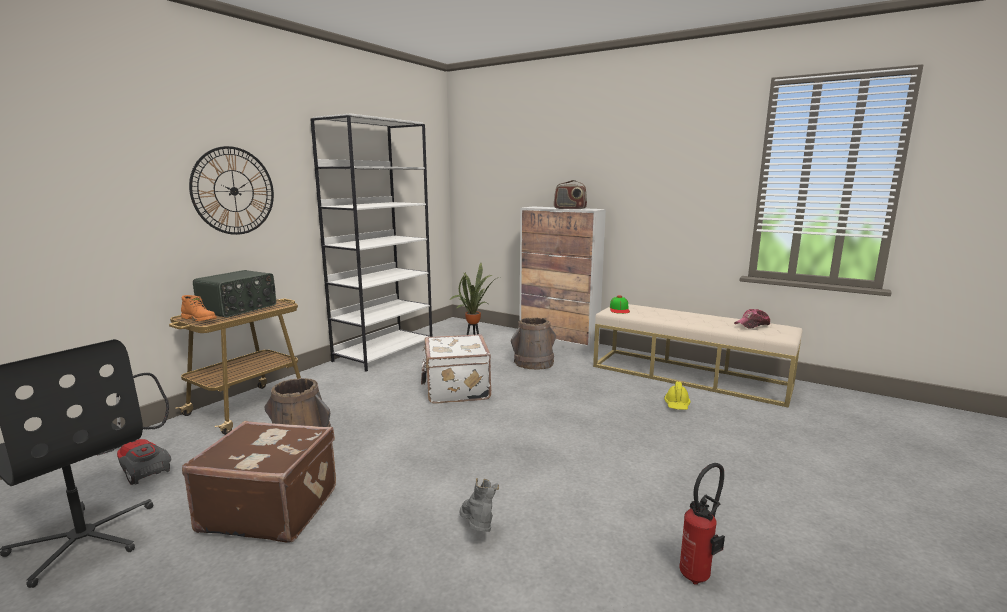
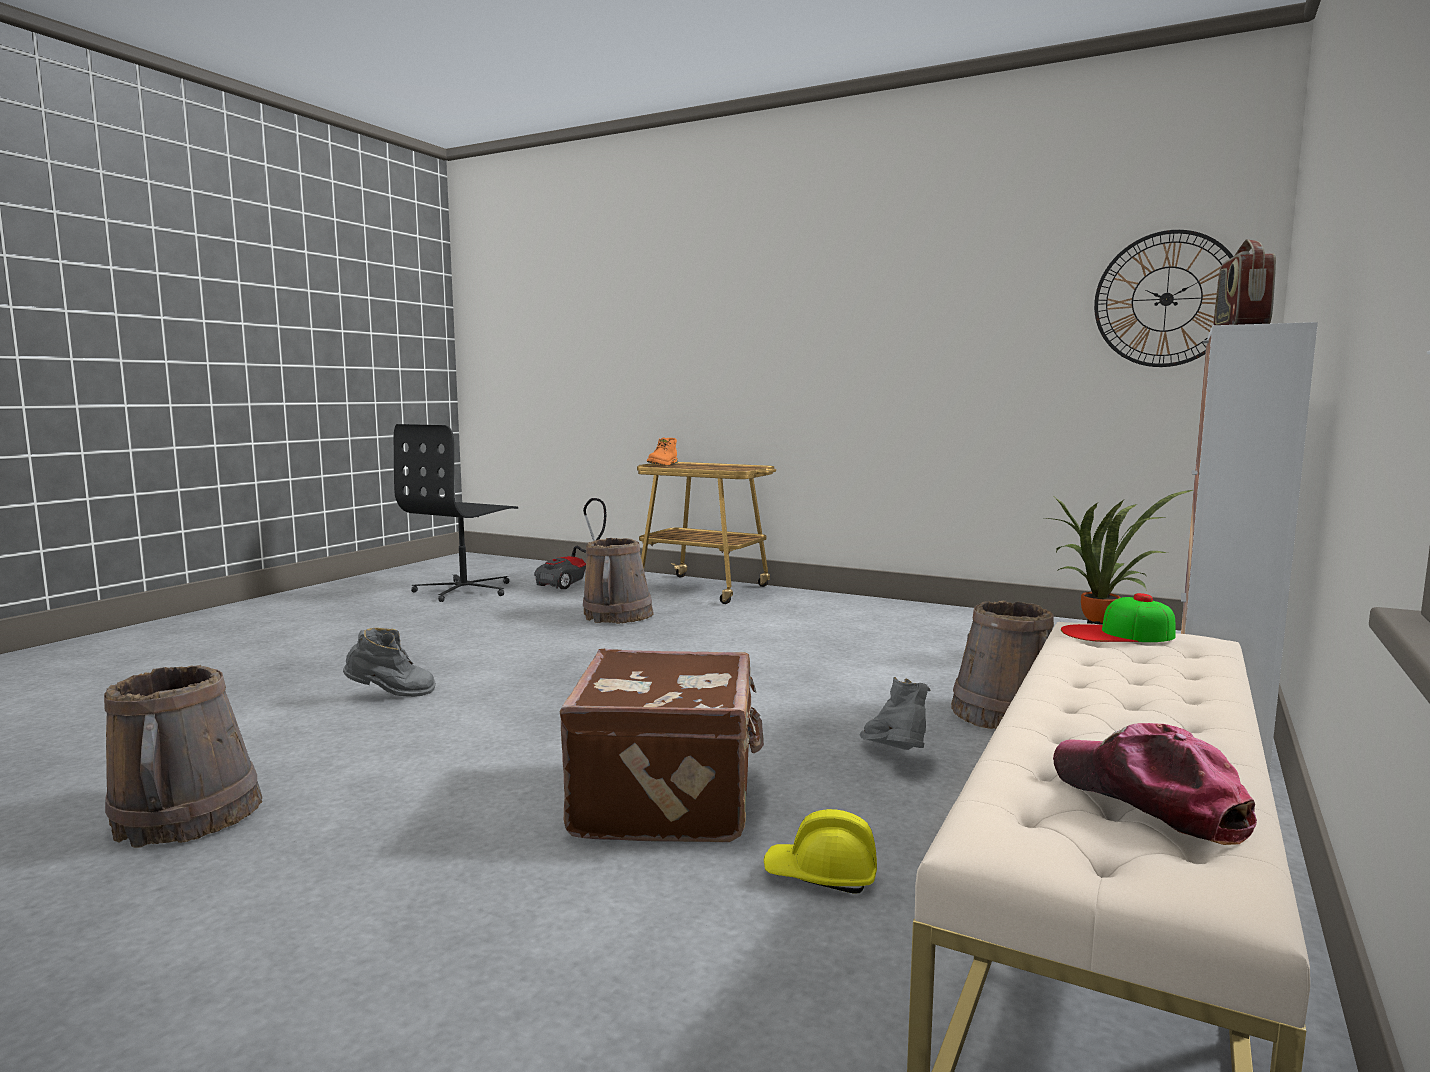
camera: 85 degrees right, 5 degrees down
brown suitcase [182,421,336,543] -> brown suitcase moved to [560,649,764,842]
wall clock [189,146,274,235] -> wall clock moved to [1094,230,1234,367]
radio [193,270,276,318] -> none
white bookcase [310,113,432,372] -> none
white suitcase [421,334,491,404] -> none
fire extinguisher [679,463,725,585] -> brown bucket [104,665,262,848]
none -> grey boot [860,677,930,750]

